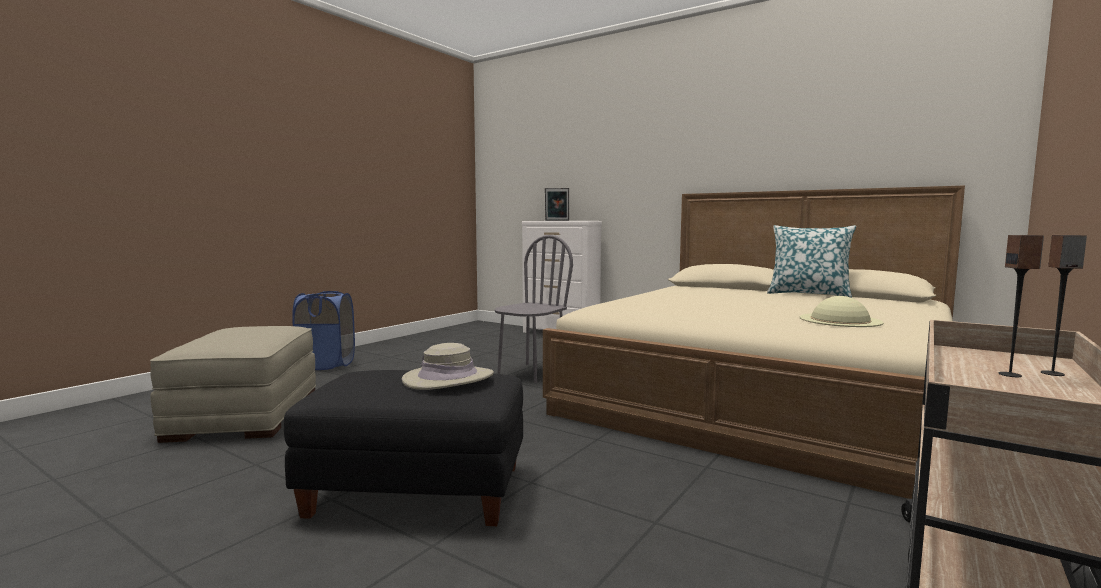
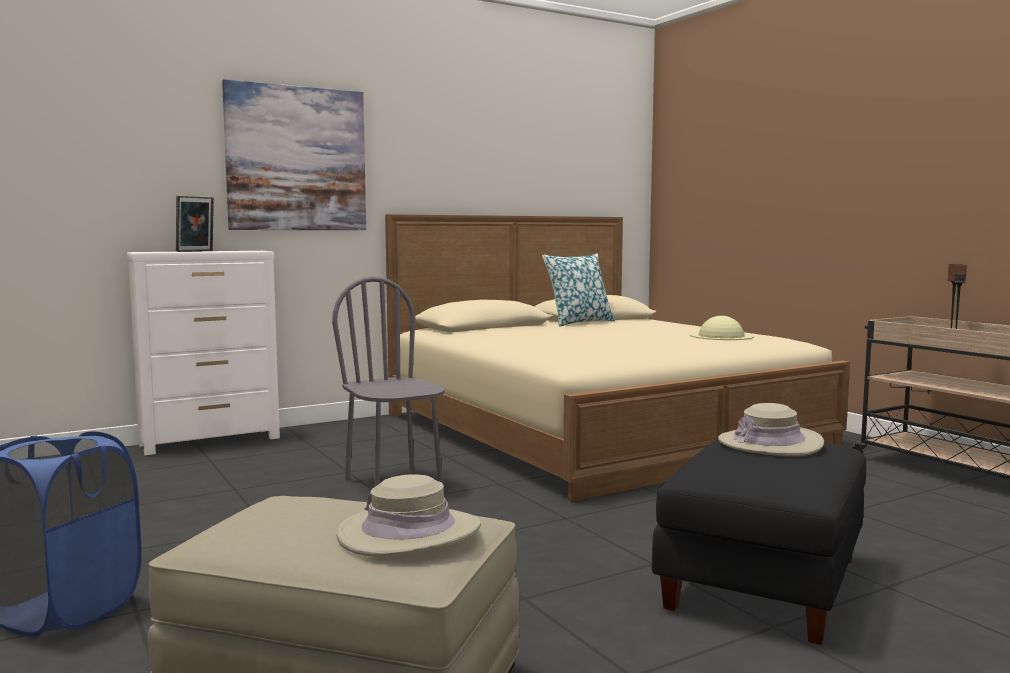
camera: 65 degrees left, 0 degrees up
none -> picture [222,79,366,230]
none -> beige hat [336,474,481,557]

